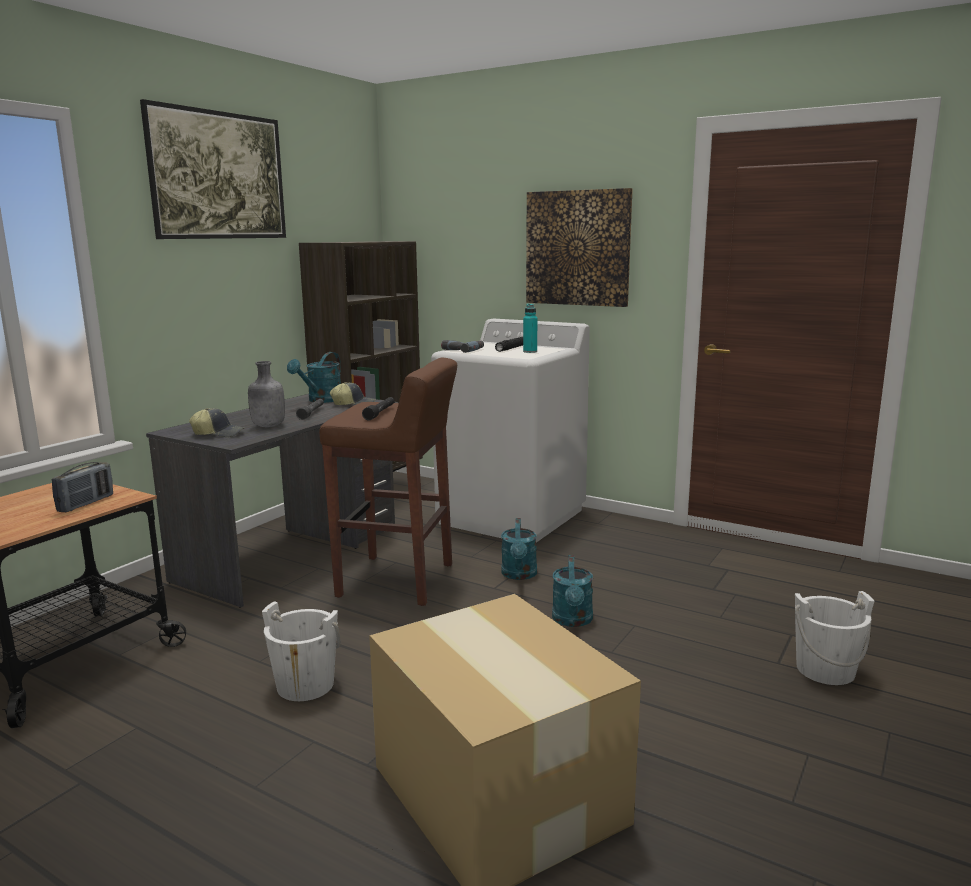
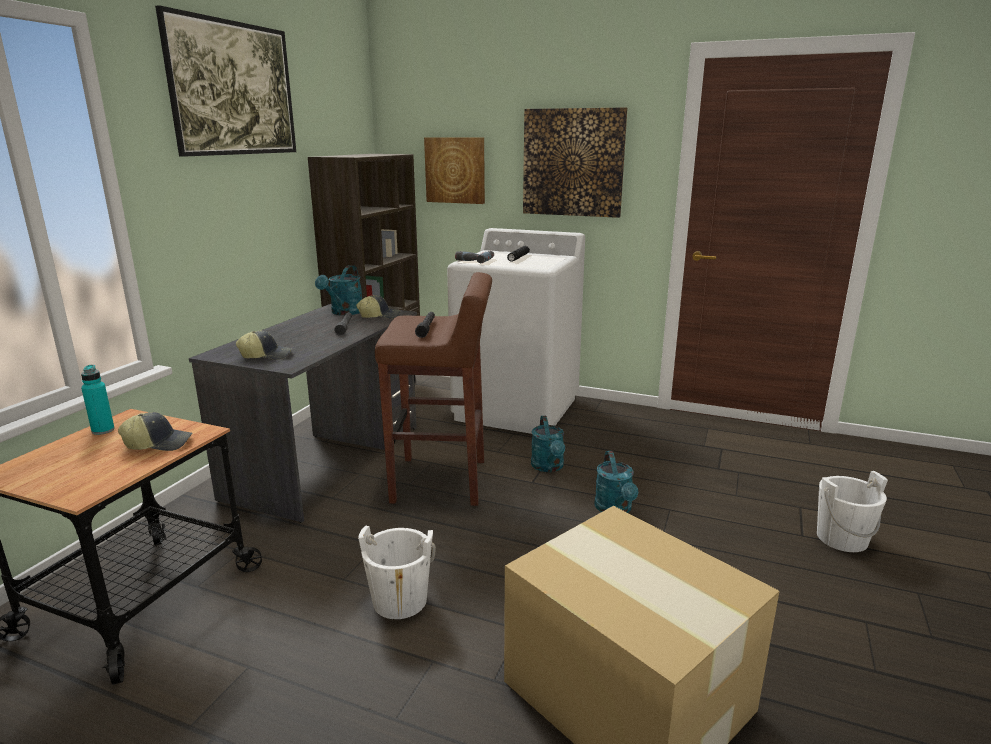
camera: 10 degrees left, 5 degrees up
radio [52,462,113,512] -> cap [118,412,193,451]
grey bottle [248,361,285,427] -> none
turquoise bottle [523,304,537,353] -> turquoise bottle moved to [81,365,115,435]
none -> picture [424,137,485,204]

